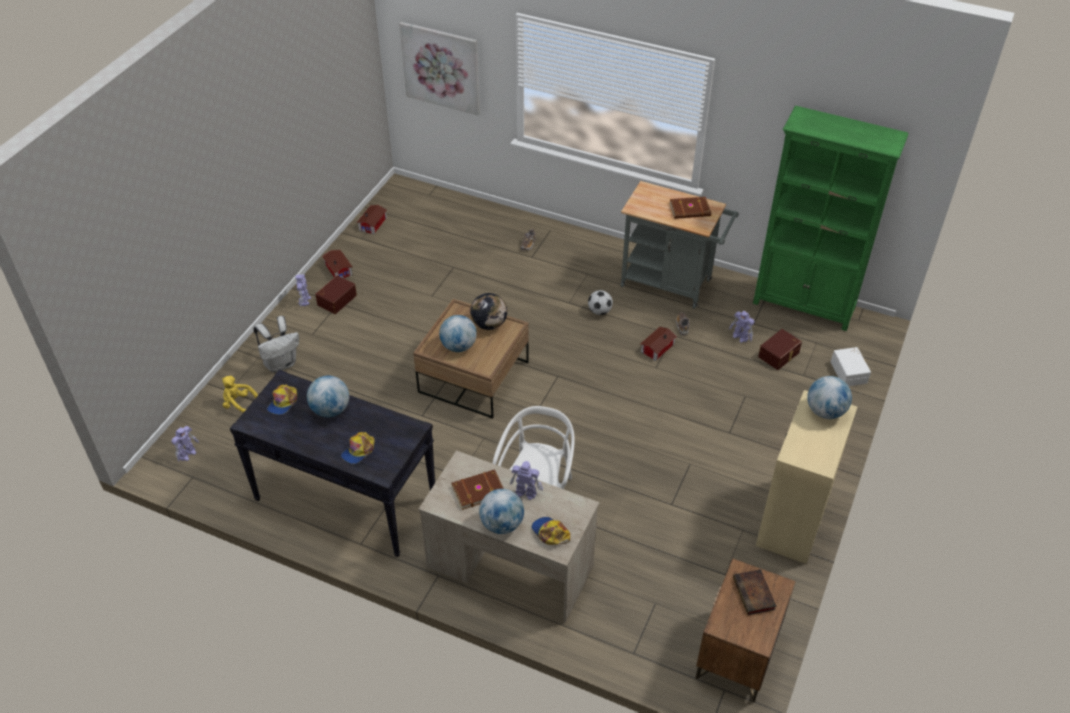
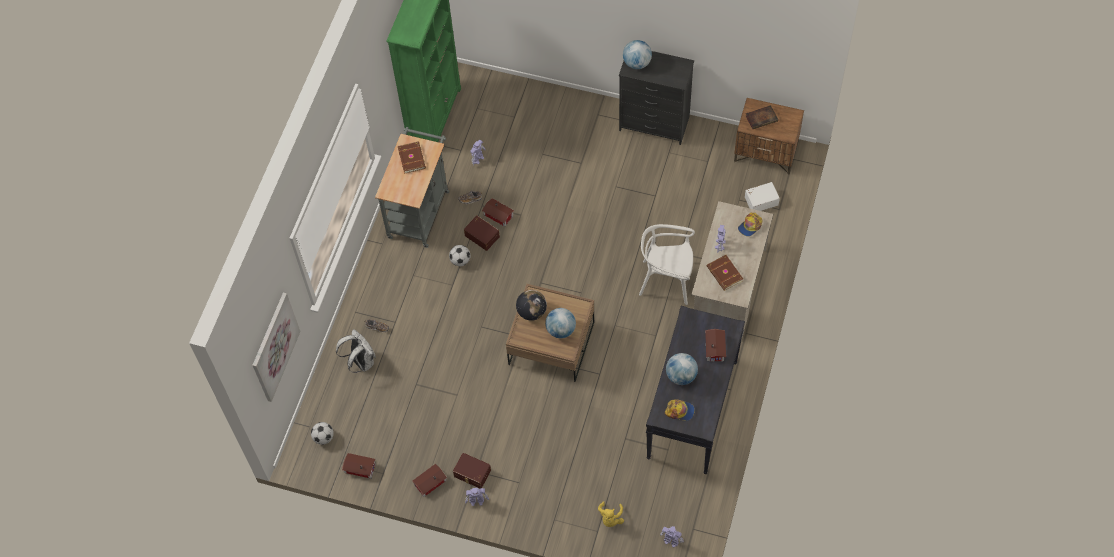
camera: 95 degrees left, 15 degrees up
white backpack [253,316,299,372] -> white backpack moved to [336,329,376,373]
cap [341,432,375,464] -> toy house [705,329,726,362]
globe [479,489,524,534] -> none
beige dresser [756,390,857,564] -> black dresser [619,51,694,145]
brown storage box [758,329,802,370] -> brown storage box moved to [464,215,500,251]
white storage box [831,347,871,386] -> white storage box moved to [745,182,780,211]
none -> football [311,422,334,445]

